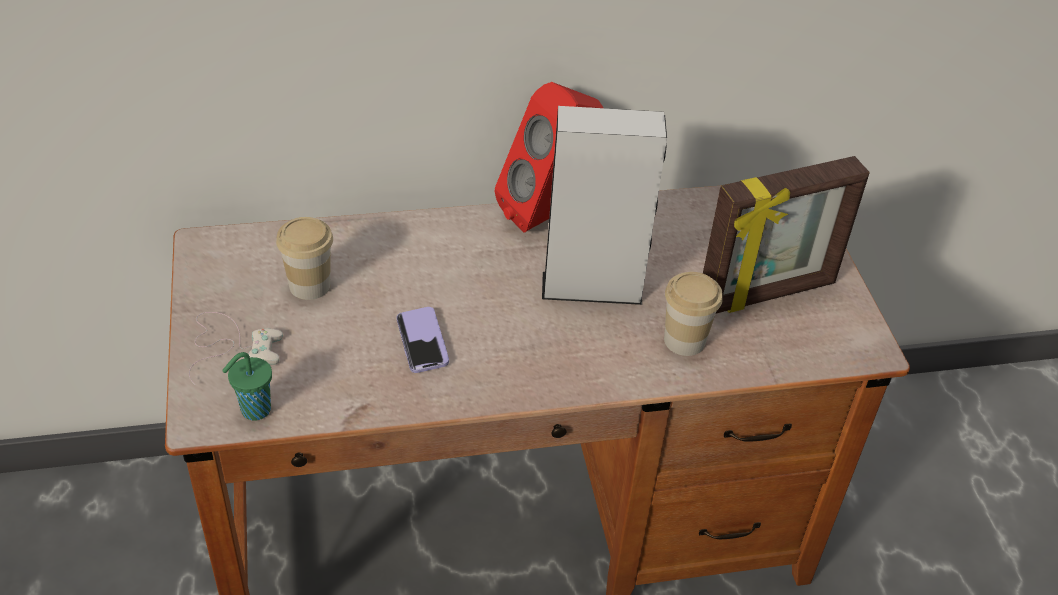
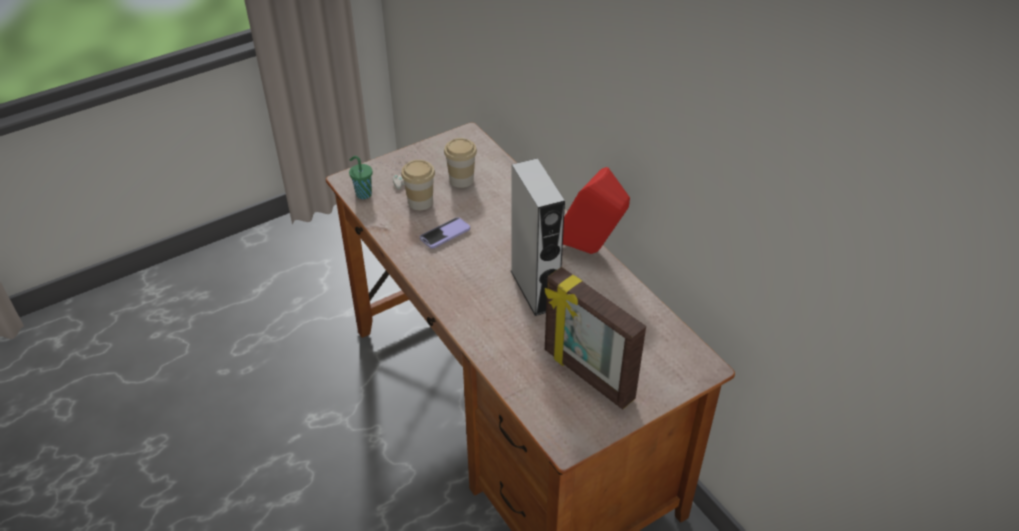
camera: 70 degrees right, 0 degrees up
cup [664,272,723,356] -> cup moved to [401,160,435,210]

